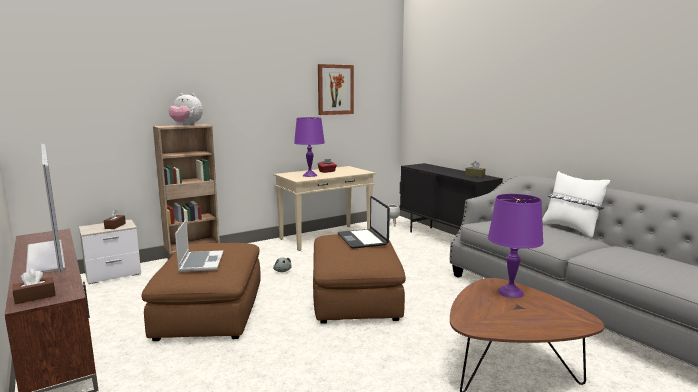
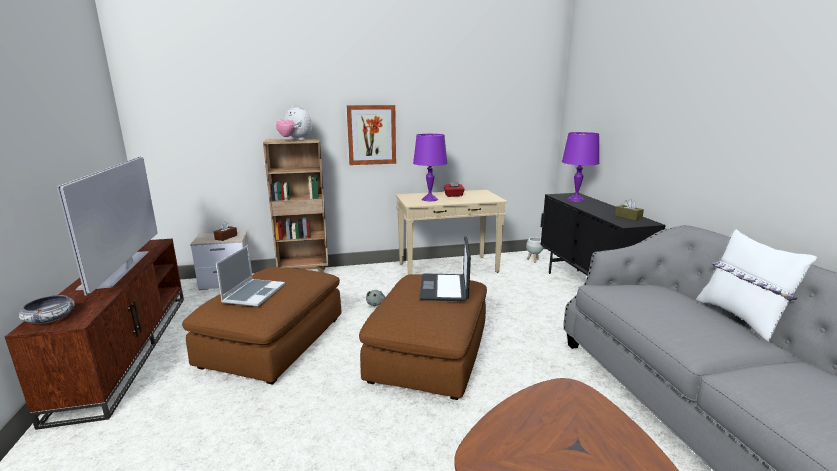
camera: 20 degrees right, 5 degrees up
brown tissue box [13,269,56,304] -> bowl [19,295,75,324]
picture [318,64,354,115] -> picture moved to [347,105,396,165]
purple table lamp [488,194,544,298] -> purple table lamp moved to [562,132,599,202]

